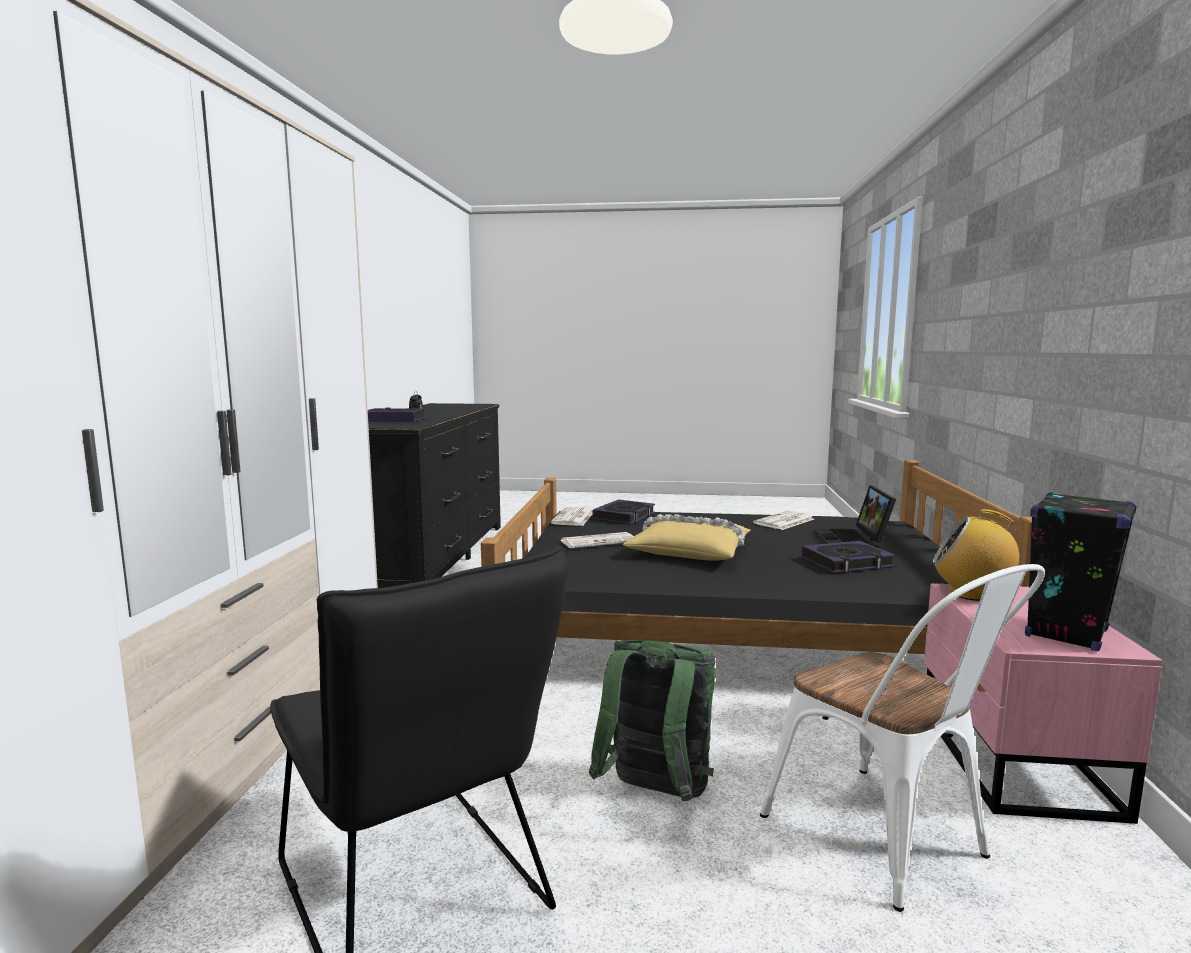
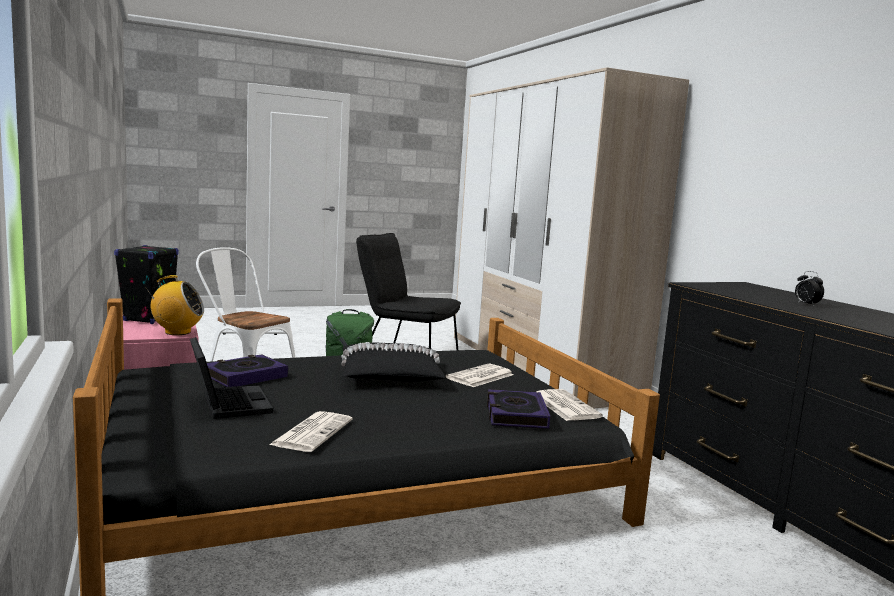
camera: 150 degrees right, 0 degrees up
book [368,408,426,422] -> none
yellow pillow [623,514,751,561] -> black pillow [341,342,445,382]

